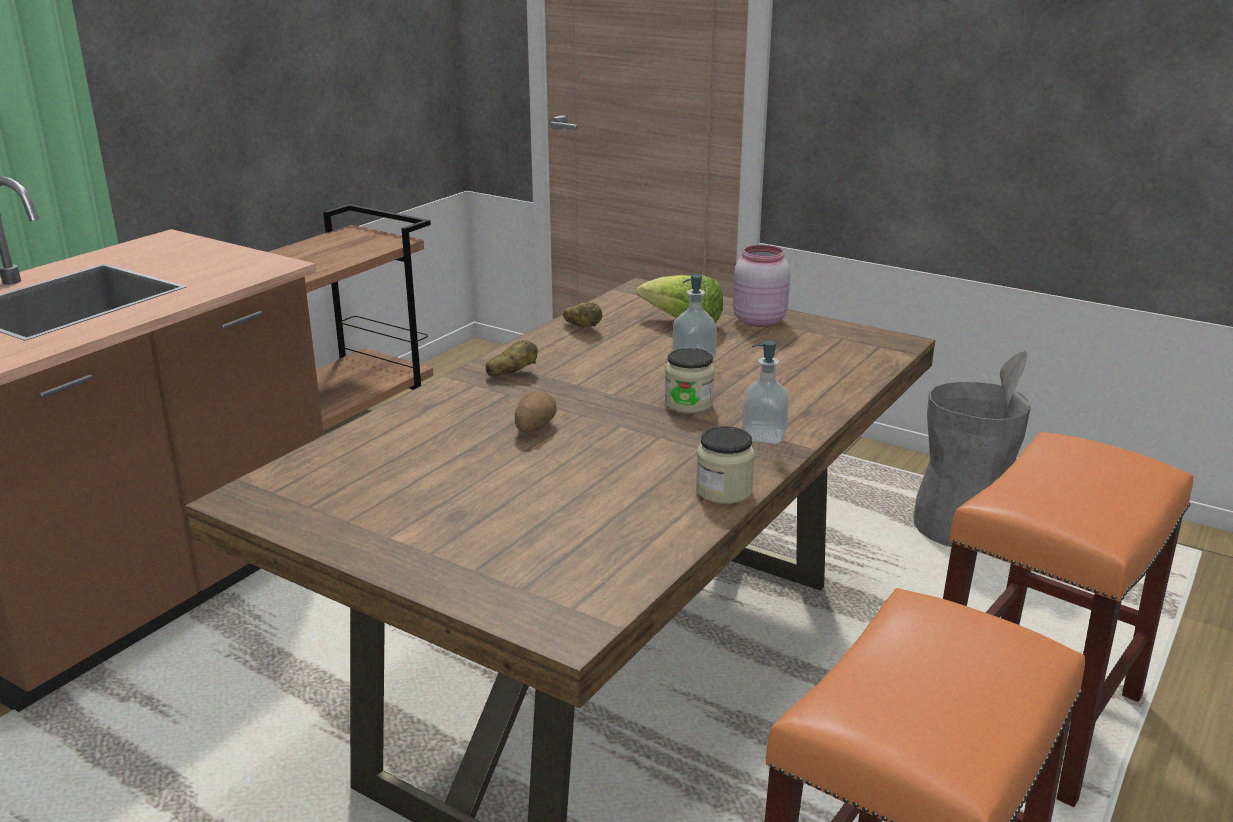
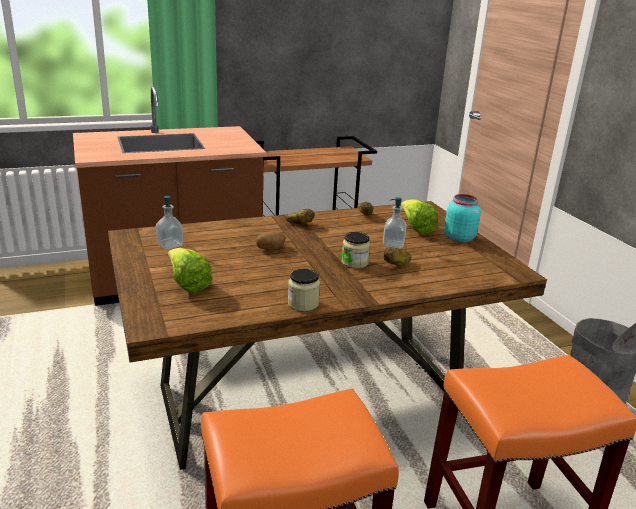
camera: 35 degrees right, 0 degrees up
pink jar [733,245,790,327] -> turquoise jar [444,194,481,243]
soap dispenser [741,340,789,444] -> soap dispenser moved to [156,196,183,249]
none -> lettuce [168,248,213,293]
none -> potato [384,247,411,266]

